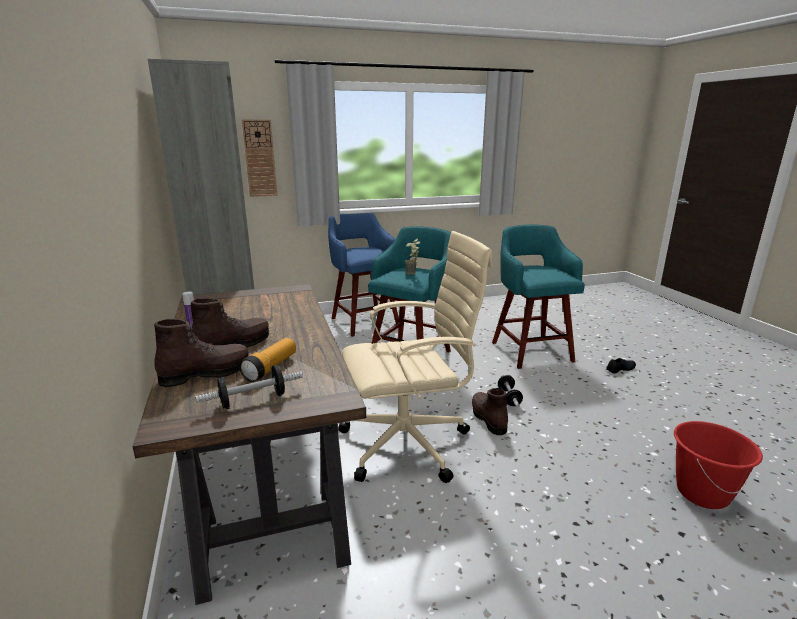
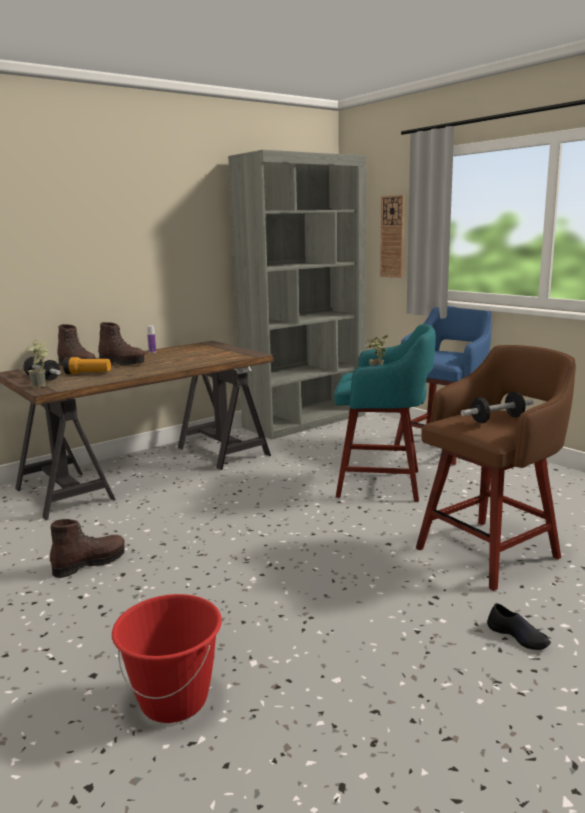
camera: 70 degrees right, 5 degrees down
beige office chair [338,231,492,483] -> none
brown boot [472,388,508,435] -> brown boot moved to [50,519,125,578]
turquoise stool [492,225,585,369] -> brown stool [416,345,576,591]
dumbbell [498,375,523,408] -> dumbbell moved to [461,392,534,423]
none -> potted plant [27,340,49,388]

